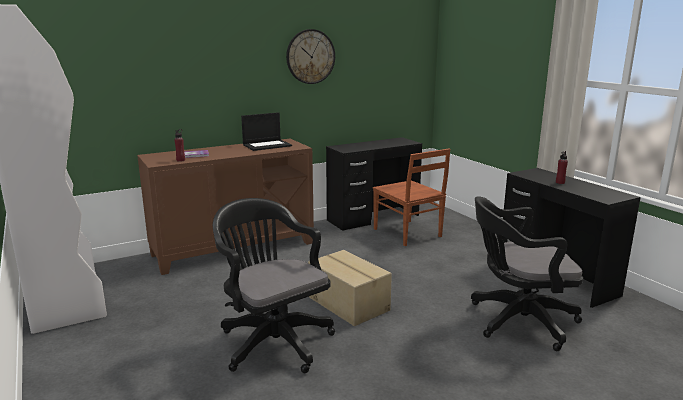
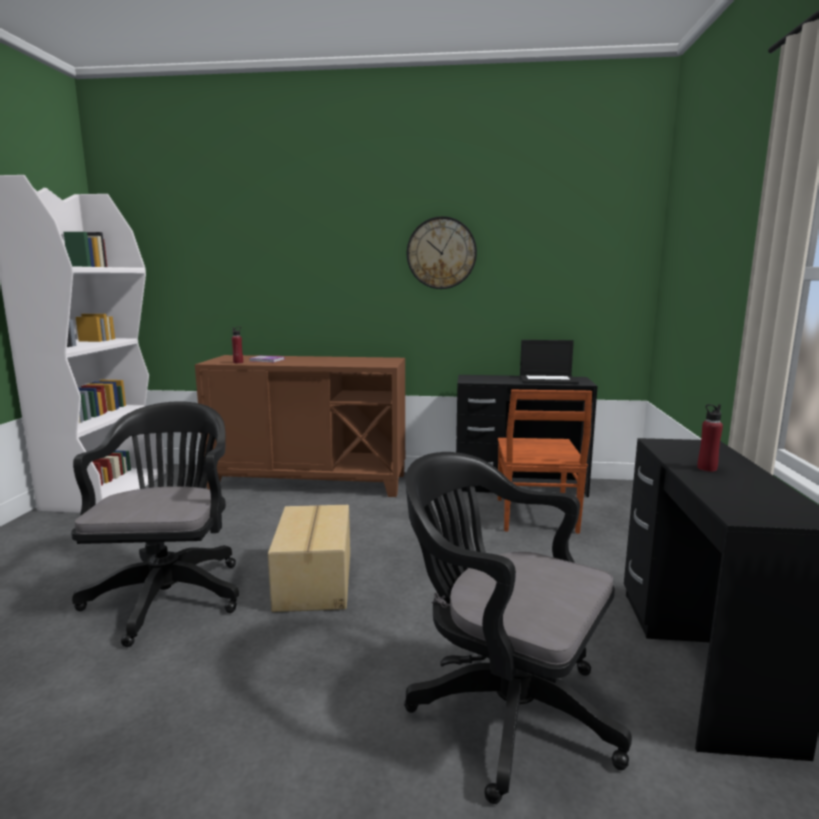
camera: 35 degrees right, 5 degrees down
laptop [241,112,292,151] -> laptop moved to [520,340,579,384]

